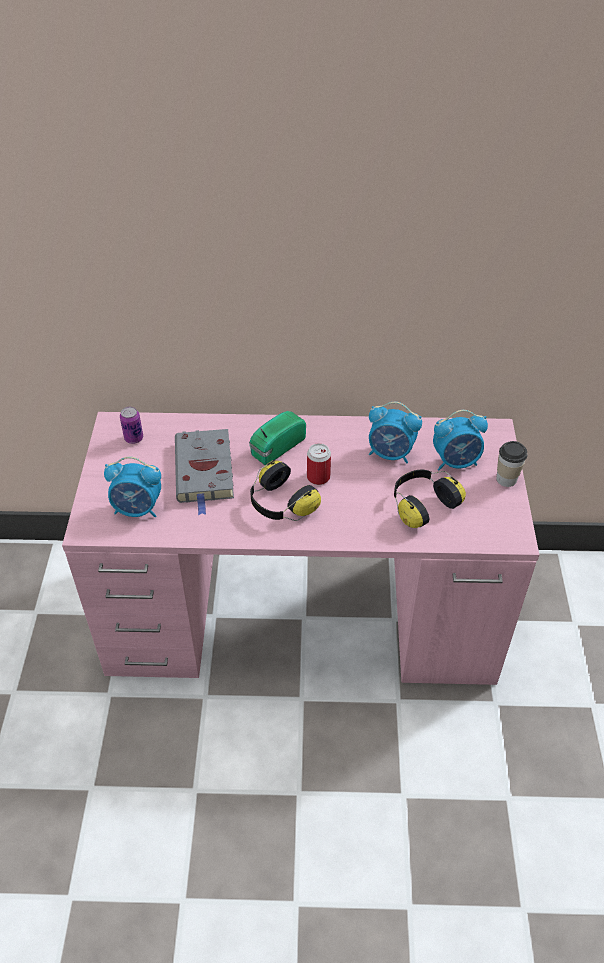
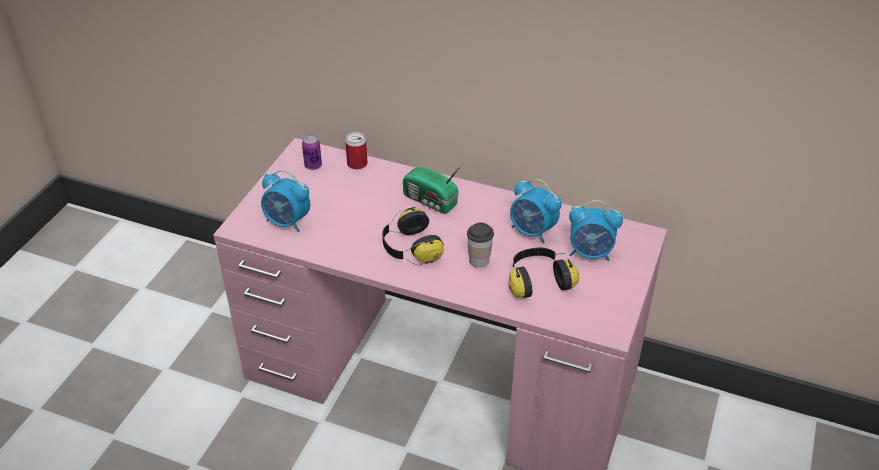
camera: 20 degrees right, 5 degrees down
grey book [175,429,234,515] -> none
radio [249,411,306,465] -> radio turned 120 degrees counterclockwise [403,163,463,214]
can [307,443,331,485] -> can moved to [345,132,368,169]
cup [496,441,527,487] -> cup moved to [467,223,494,268]

